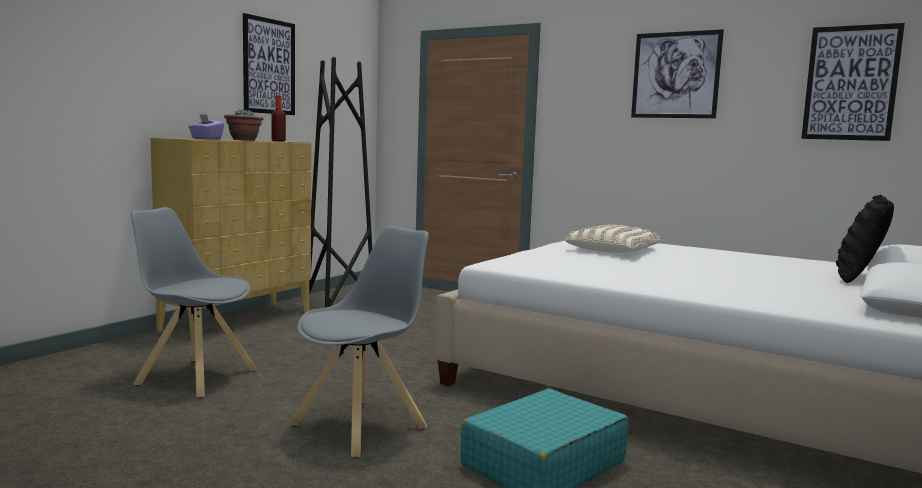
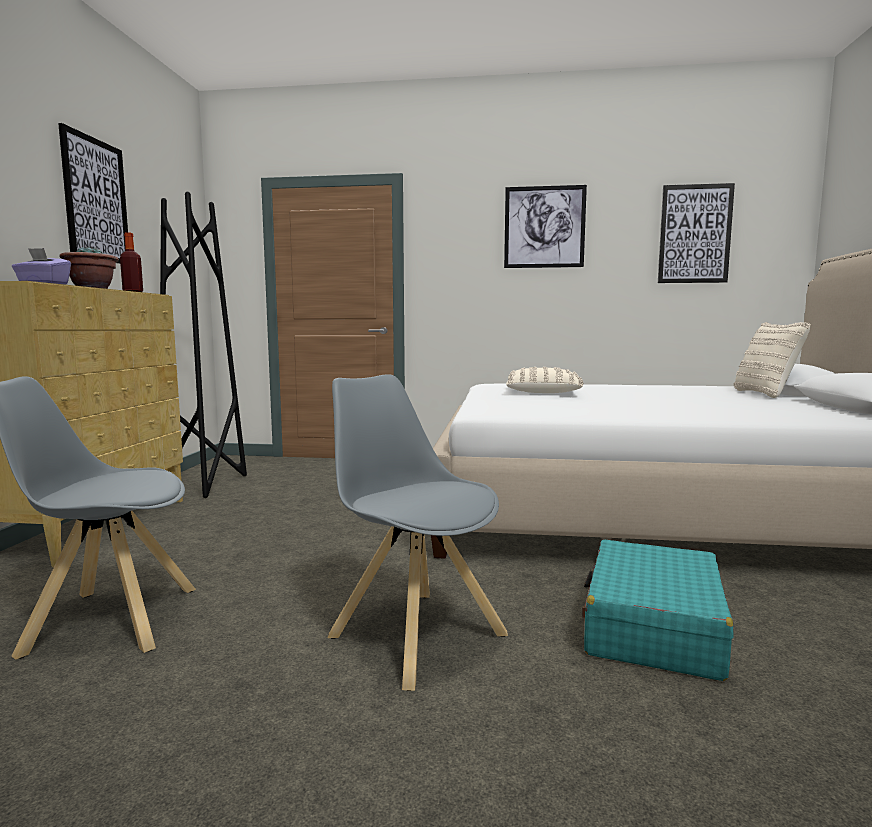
camera: 25 degrees left, 0 degrees up
grey chair [289,226,429,457] -> grey chair turned 60 degrees counterclockwise [328,374,508,691]
black pillow [836,194,894,283] -> beige pillow [733,322,811,398]

